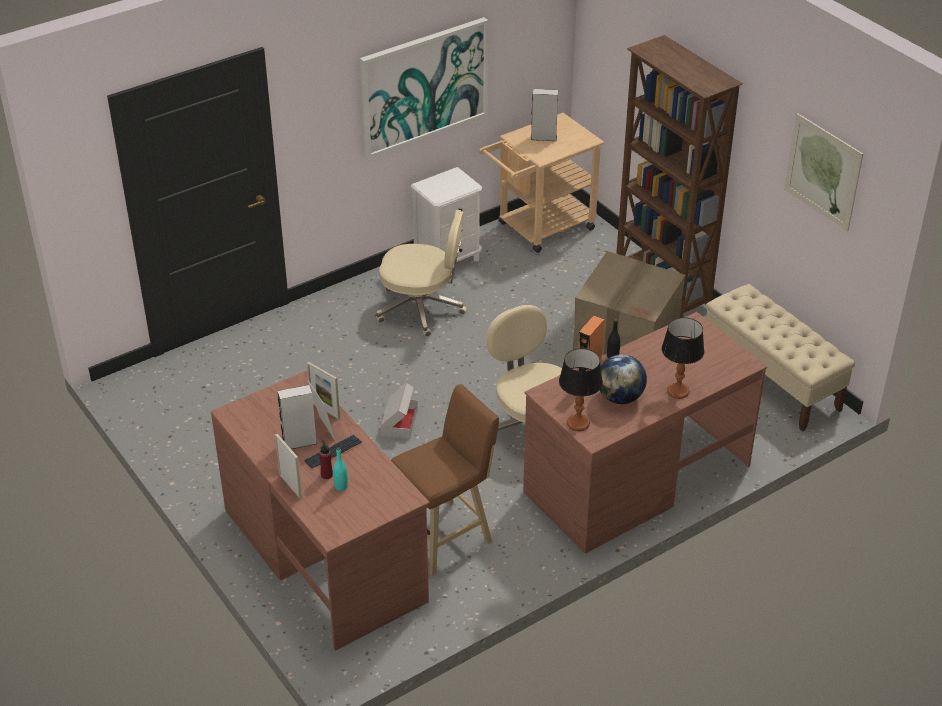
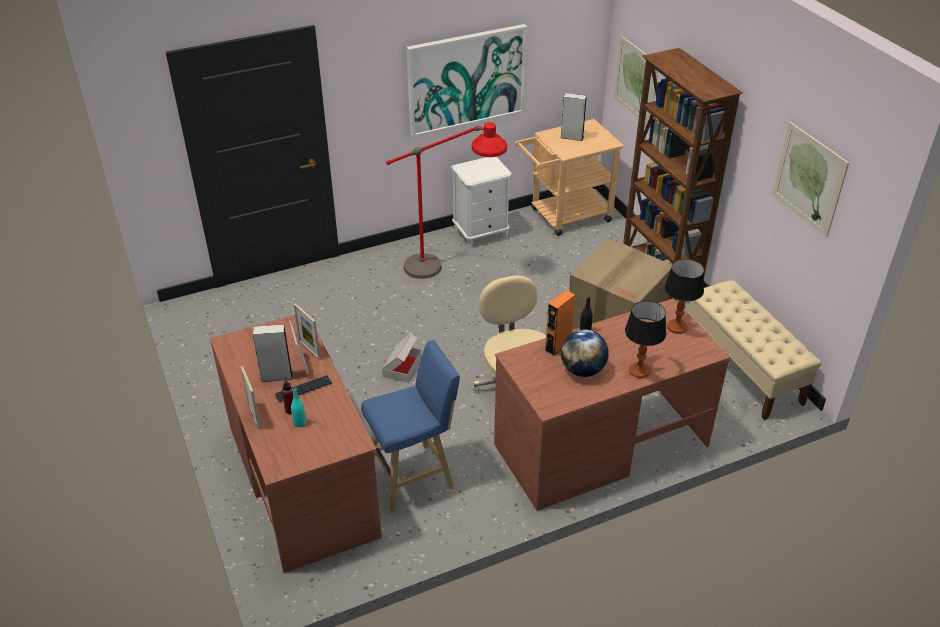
camera: 10 degrees right, 0 degrees up
beige office chair [376,209,467,337] -> red floor lamp [386,122,507,279]
brown stool [391,384,499,576] -> blue stool [361,340,460,512]
table lamp [559,348,603,431] -> table lamp moved to [664,259,704,334]
none -> picture [614,36,658,128]

